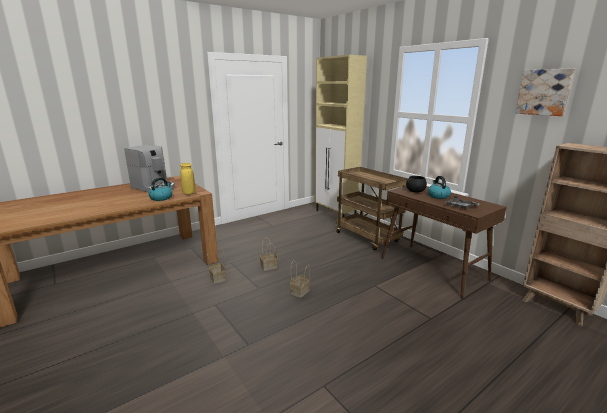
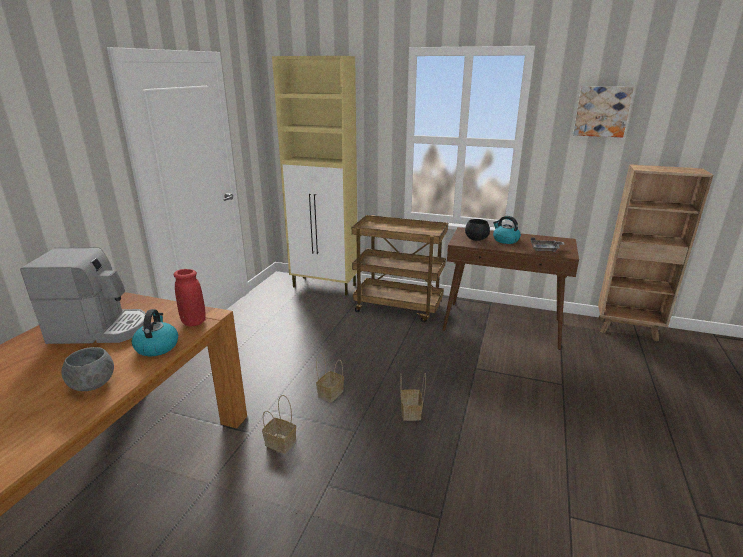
camera: 35 degrees left, 5 degrees up
yellow vase [180,163,195,195] -> red vase [173,269,205,327]
none -> grey bowl [62,347,114,391]

